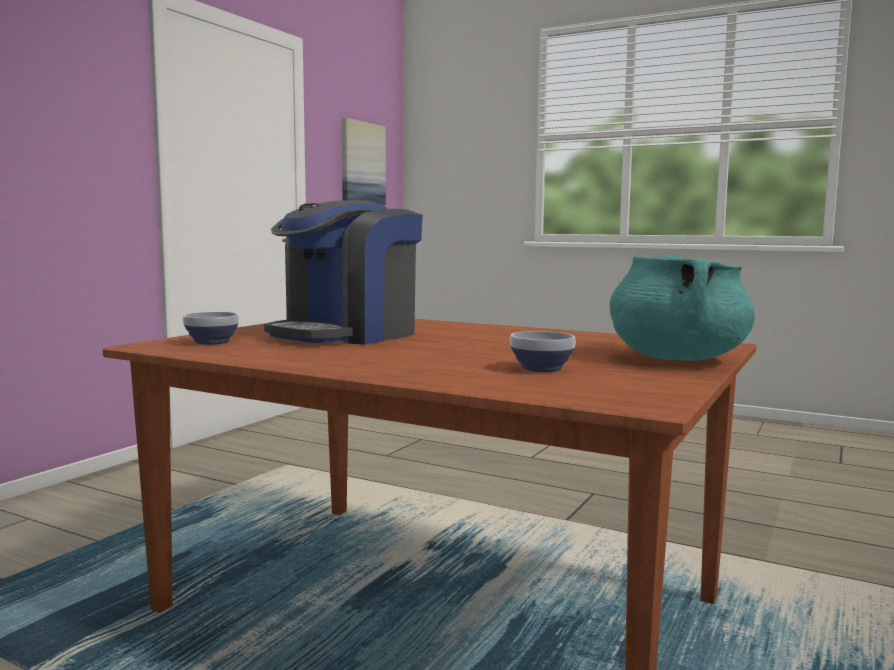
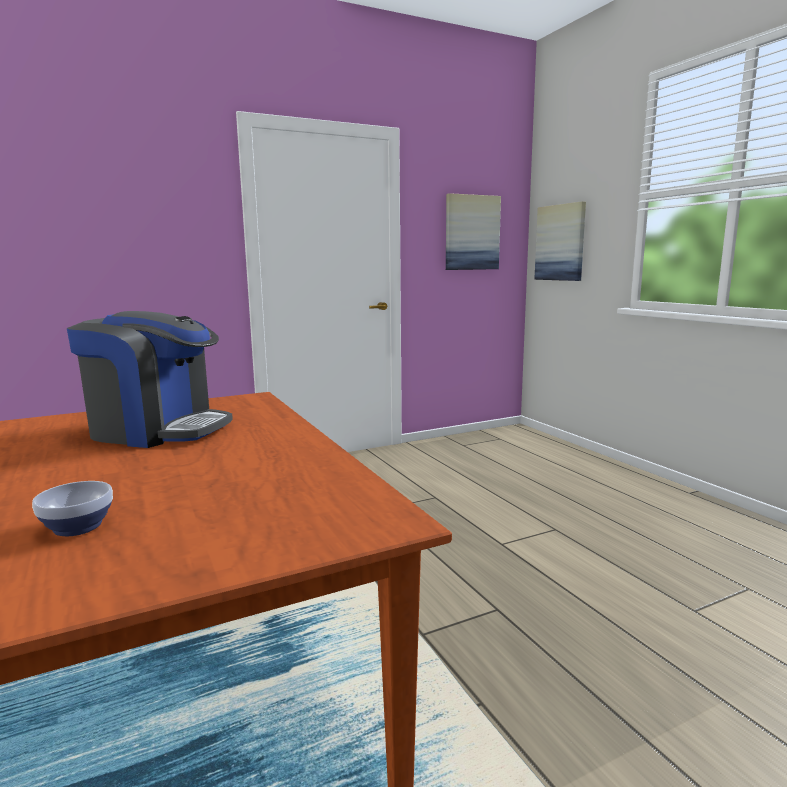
camera: 35 degrees right, 5 degrees up
bowl [183,312,239,345] -> none
coffee machine [264,200,423,344] -> coffee machine turned 150 degrees counterclockwise [67,311,233,448]
turquoise cooking pot [610,254,755,361] -> none
none -> picture [534,201,586,281]

